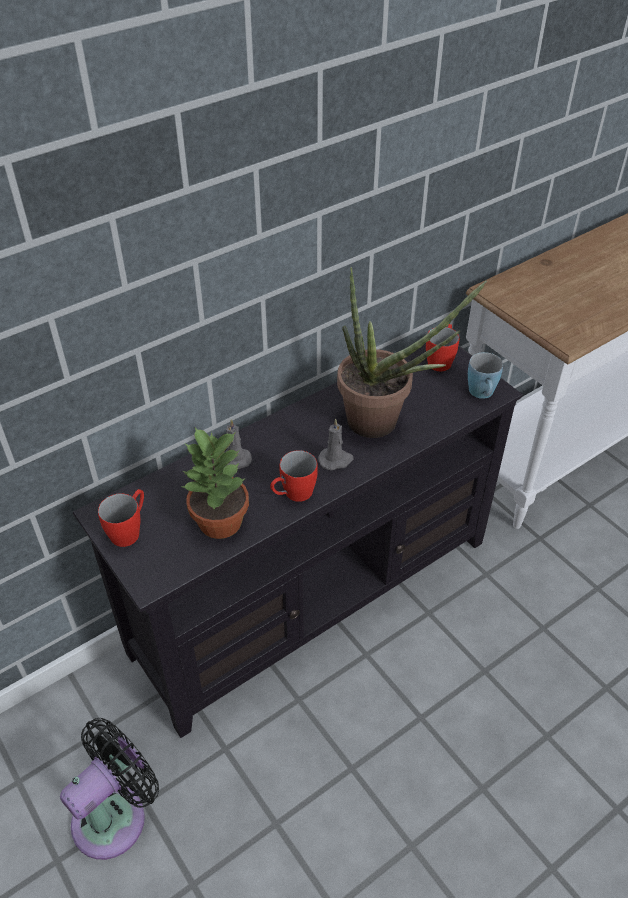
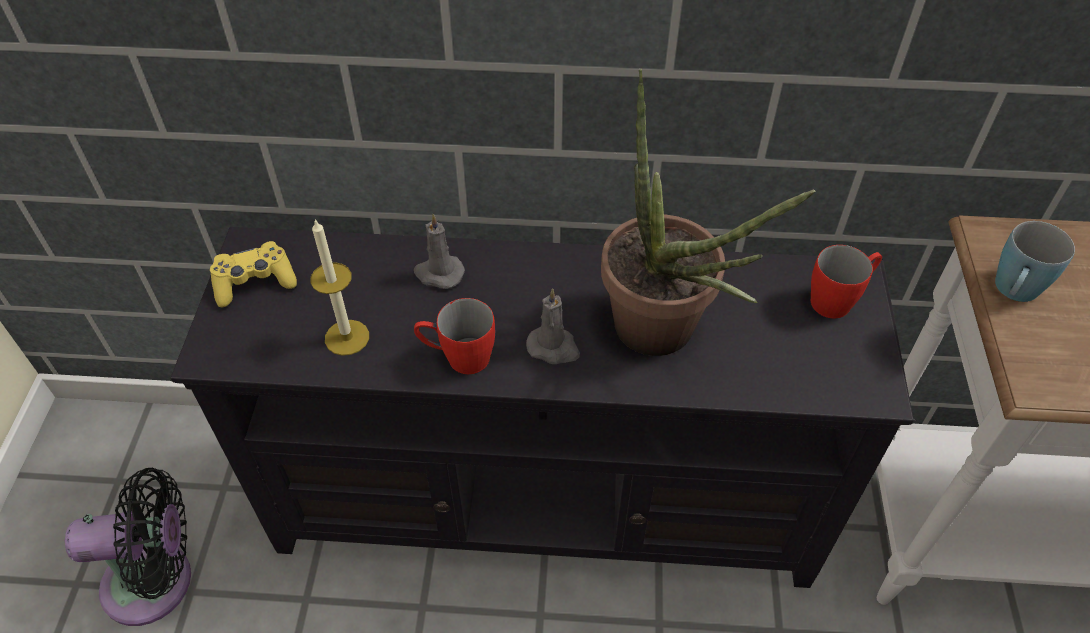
camera: 40 degrees right, 5 degrees up
red mug [98,489,144,547] -> yellow game controller [210,241,297,307]
potted plant [182,427,249,539] -> candle [310,219,369,356]
blue mug [468,352,503,399] -> blue mug moved to [995,221,1075,302]

